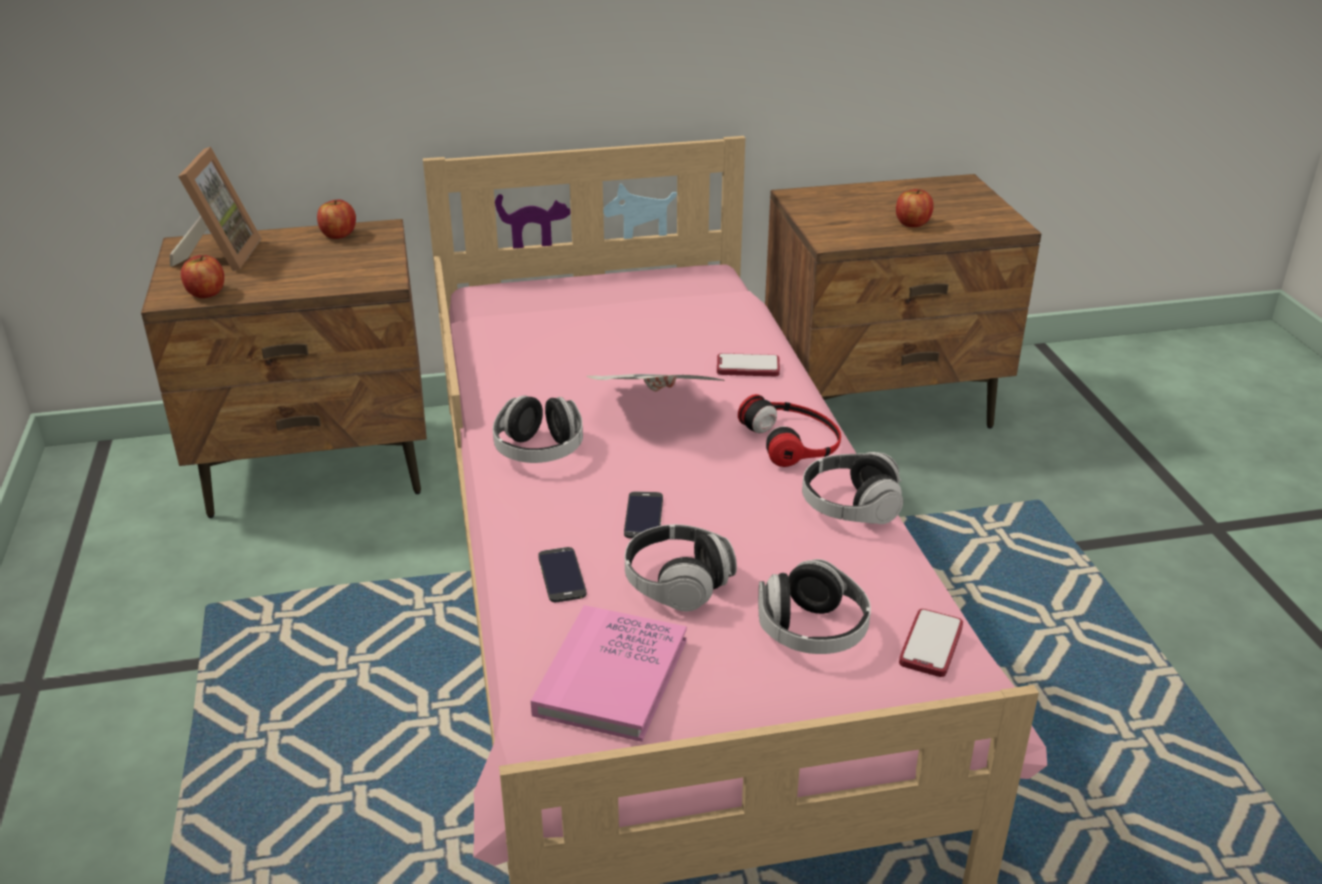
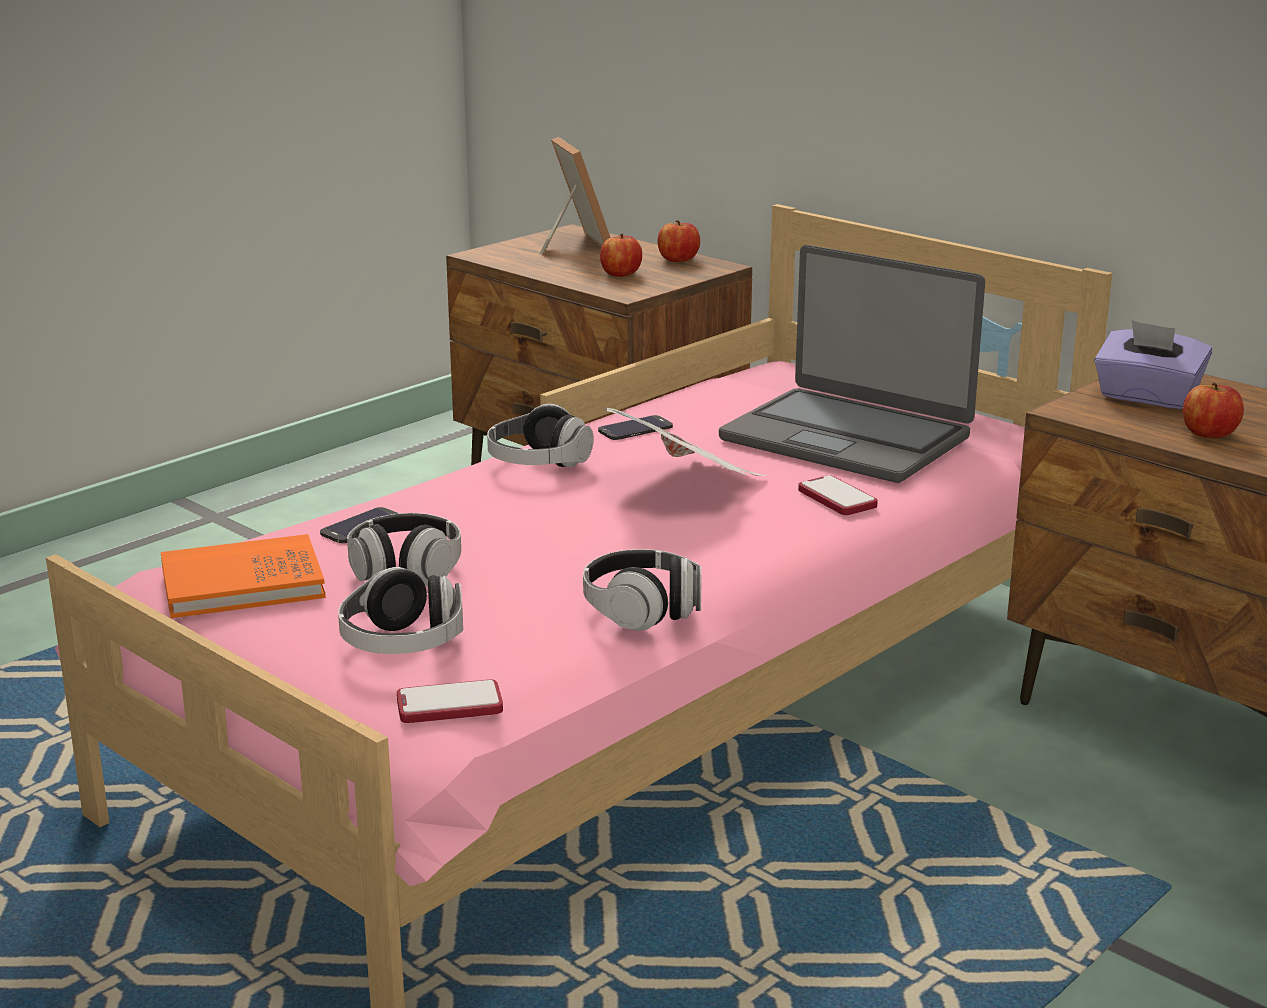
camera: 55 degrees right, 10 degrees down
picture frame [170,147,262,271] -> picture frame turned 75 degrees counterclockwise [540,137,611,254]
apple [181,255,224,298] -> apple moved to [600,234,642,277]
pink book [531,605,687,742] -> orange book [161,534,326,618]
phone [624,491,663,538] -> phone moved to [598,415,673,440]
headphones [738,394,841,467] -> none
none -> laptop [719,245,985,483]
none -> purple tissue box [1094,320,1212,409]

